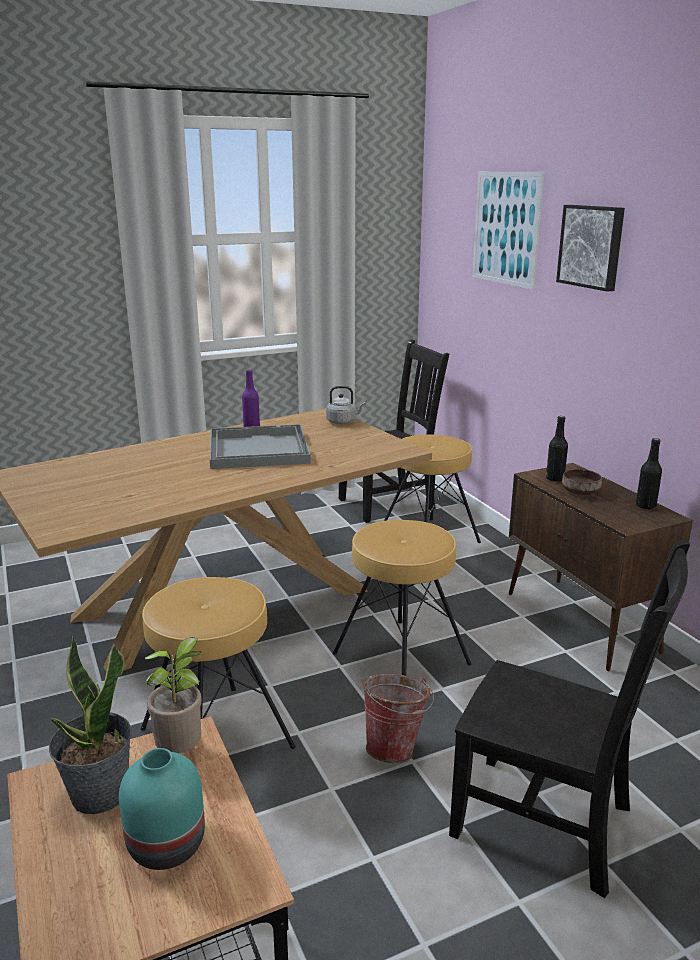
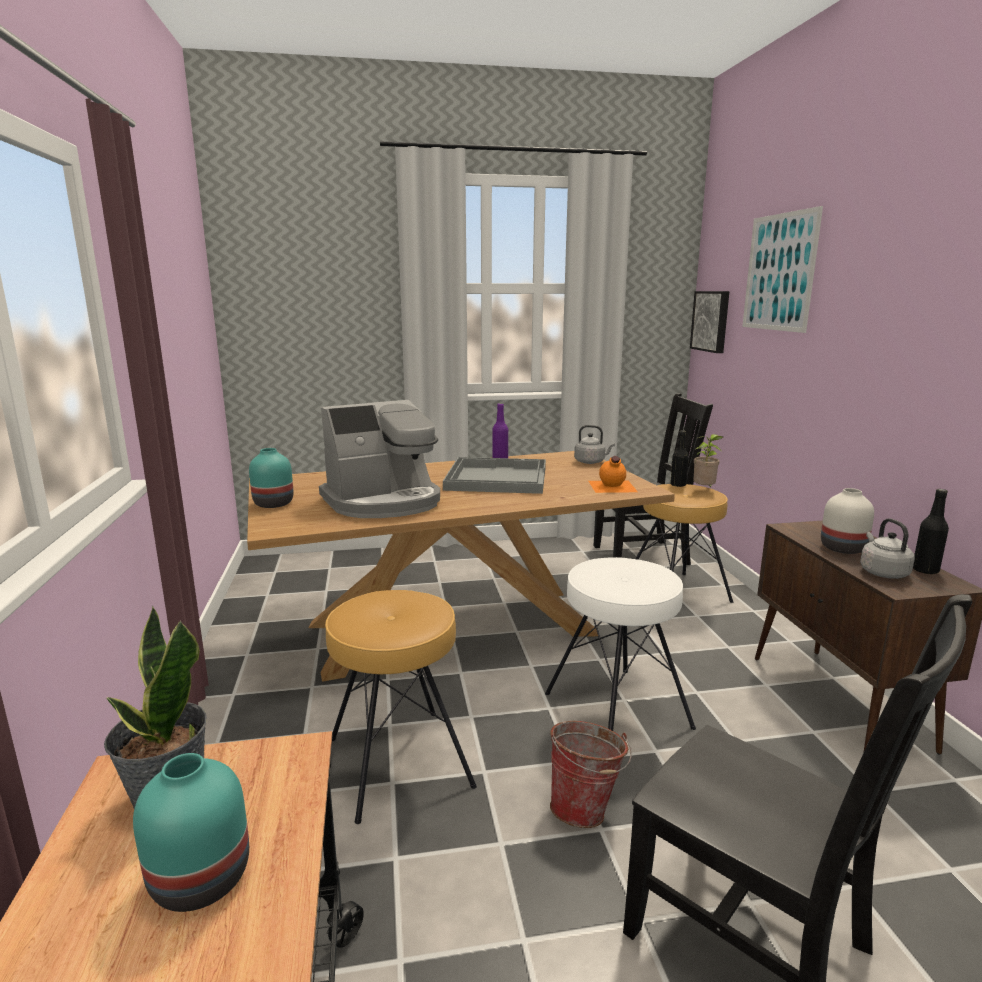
camera: 15 degrees right, 5 degrees down
potted plant [144,637,202,753] -> potted plant moved to [693,434,723,487]
brown stool [333,520,472,676] -> white stool [545,557,696,731]
black bottle [546,416,568,482] -> black bottle moved to [670,430,689,487]
picture [556,205,625,292] -> picture moved to [690,291,729,353]
brown bowl [562,469,602,495] -> white vase [821,488,874,554]
none -> turquoise vase [249,448,293,508]
none -> coffee machine [319,400,440,518]
none -> orange bottle [588,456,638,493]
none -> grey kettle [860,518,915,579]

